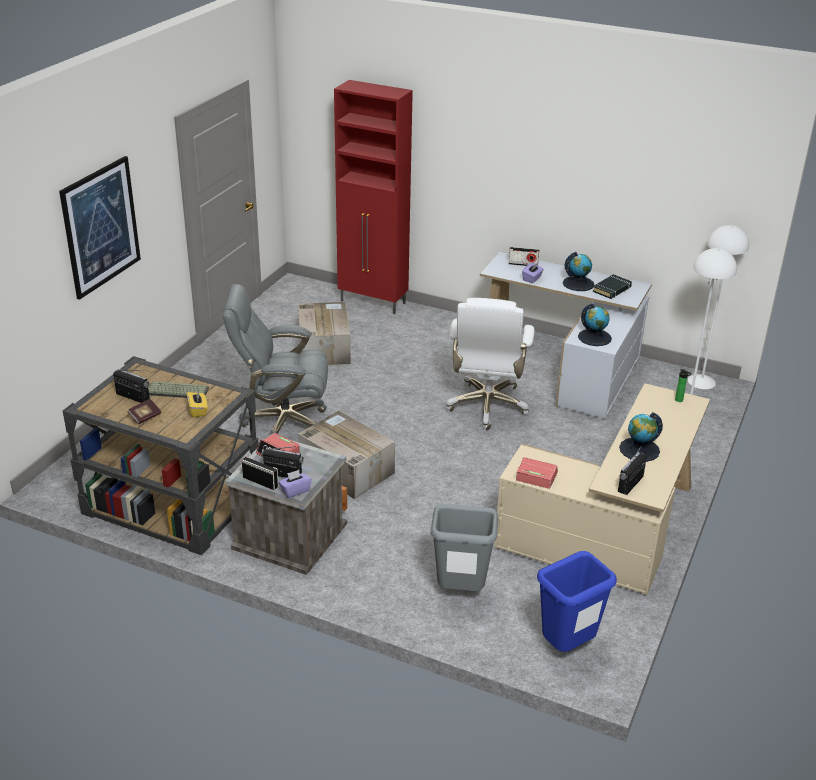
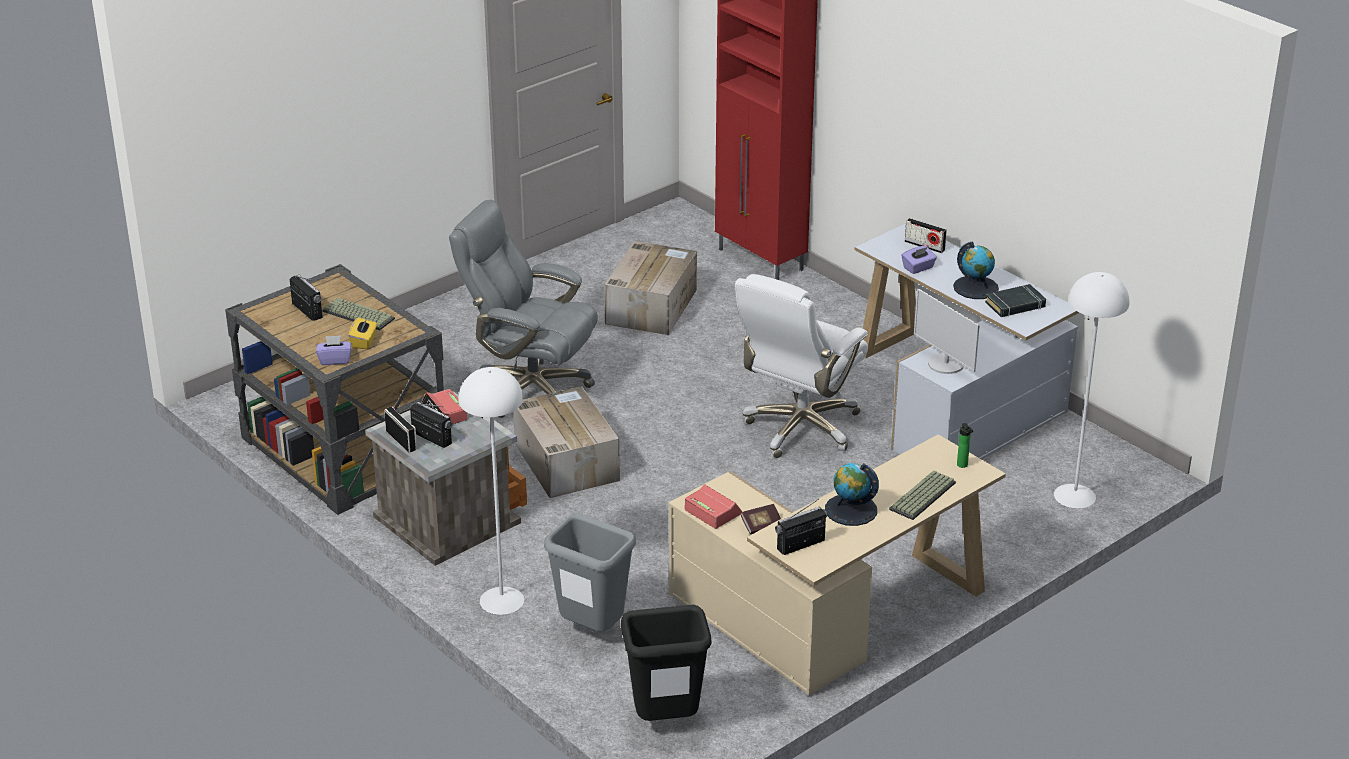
camera: 25 degrees right, 0 degrees up
picture [59,156,141,300] -> none
book [128,399,161,424] -> book moved to [741,504,781,534]
purple tissue box [279,470,312,498] -> purple tissue box moved to [316,336,351,365]
blue trash can [537,551,617,652] -> black trash can [621,605,711,721]
globe [578,304,612,346] -> monitor [914,288,980,374]
white floor lamp [688,225,749,389] -> white floor lamp moved to [459,367,524,615]
none -> keyboard [889,470,956,520]

